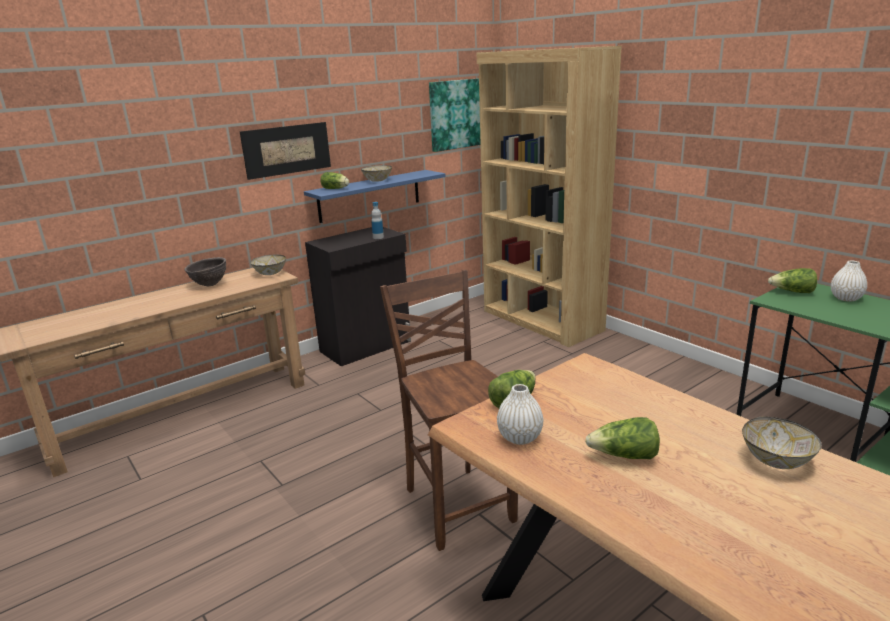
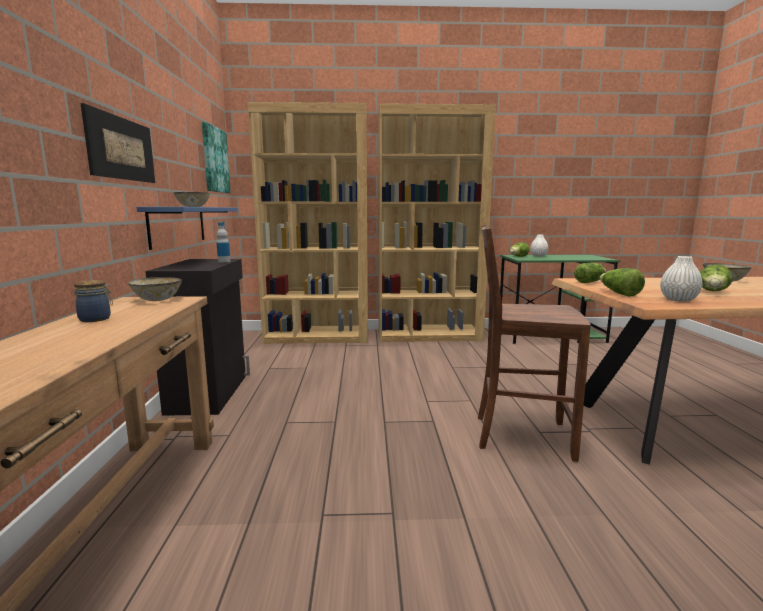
camera: 55 degrees left, 10 degrees down
brown bowl [184,257,226,287] -> jar [74,280,113,322]
lettuce [320,172,349,189] -> lettuce moved to [574,263,606,283]
none -> brown bookcase [378,103,496,342]

